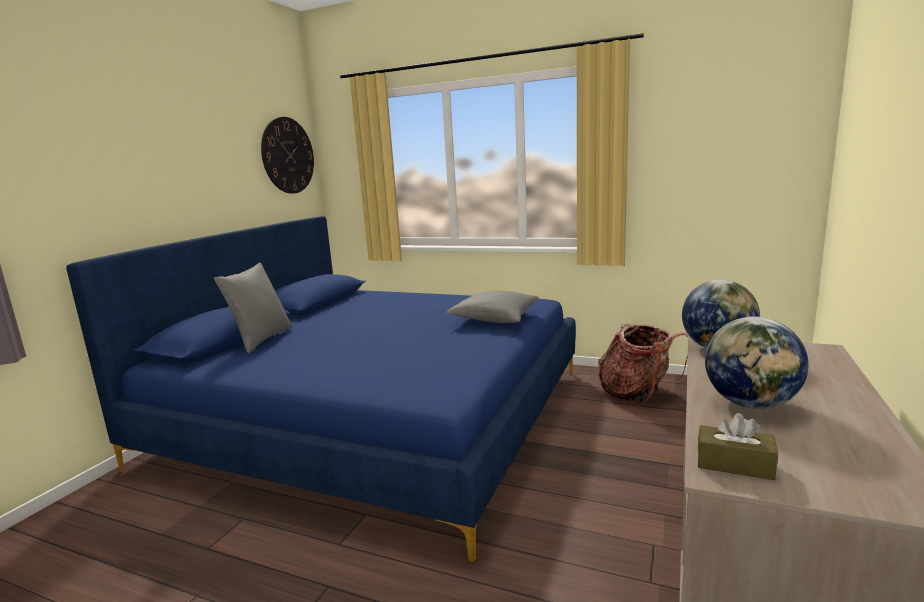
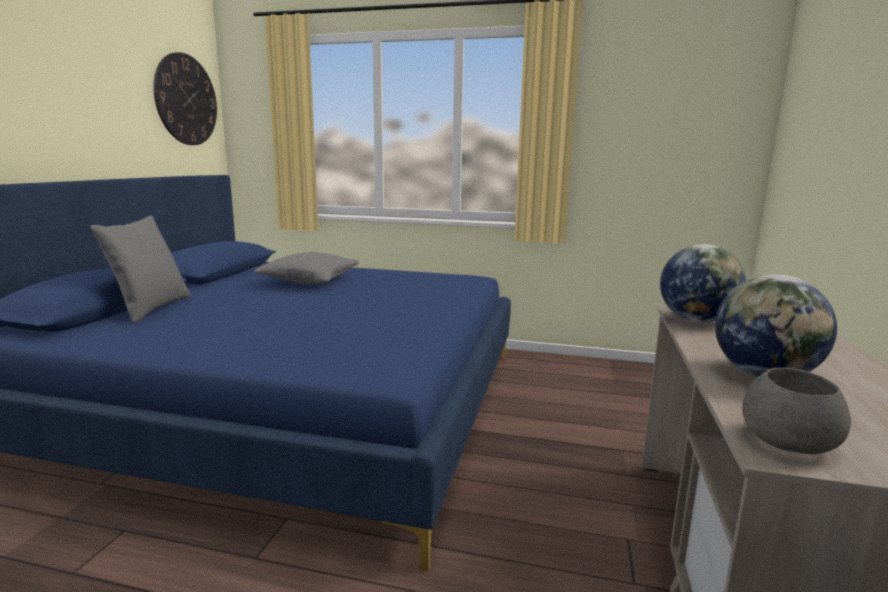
camera: 10 degrees left, 0 degrees up
grey pillow [446,290,539,323] -> grey pillow moved to [254,252,359,284]
backpack [598,323,688,405] -> none
brown tissue box [698,413,778,480] -> grey bowl [742,368,851,454]

